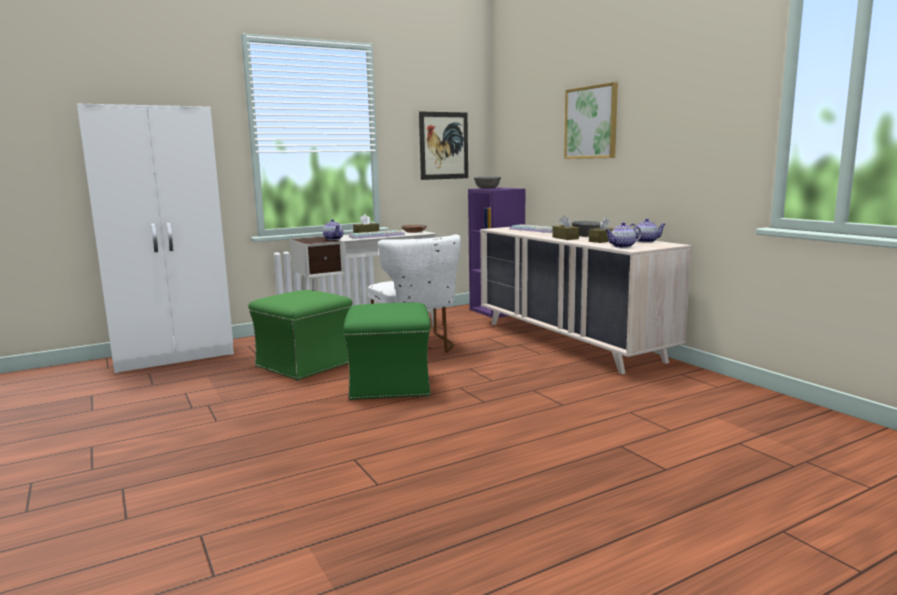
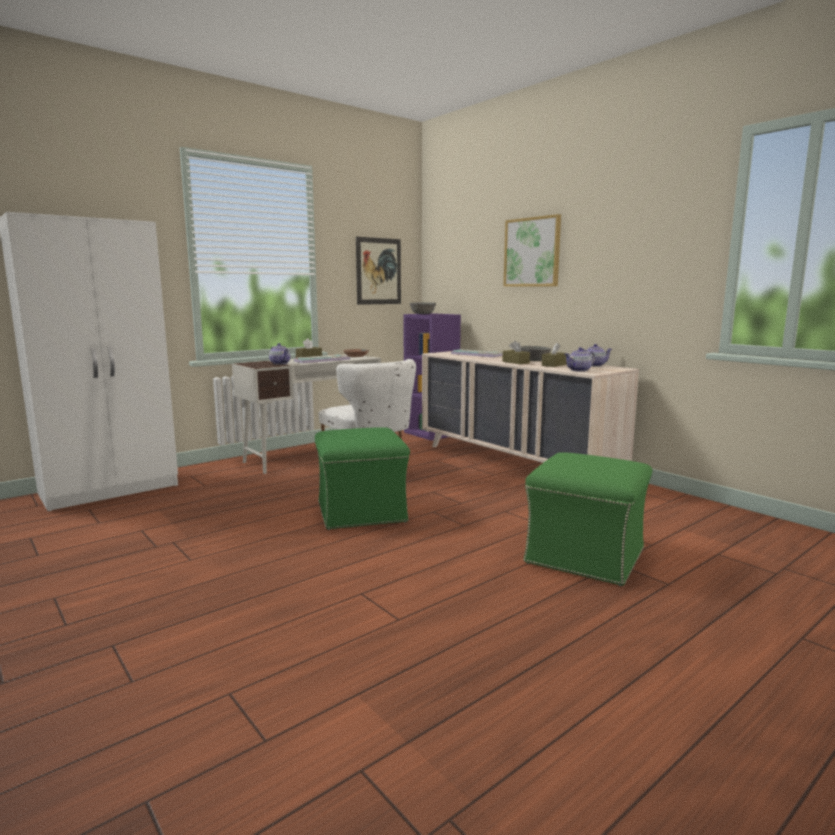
camera: 10 degrees left, 0 degrees up
green ottoman [248,290,352,381] -> green ottoman moved to [523,452,652,586]

